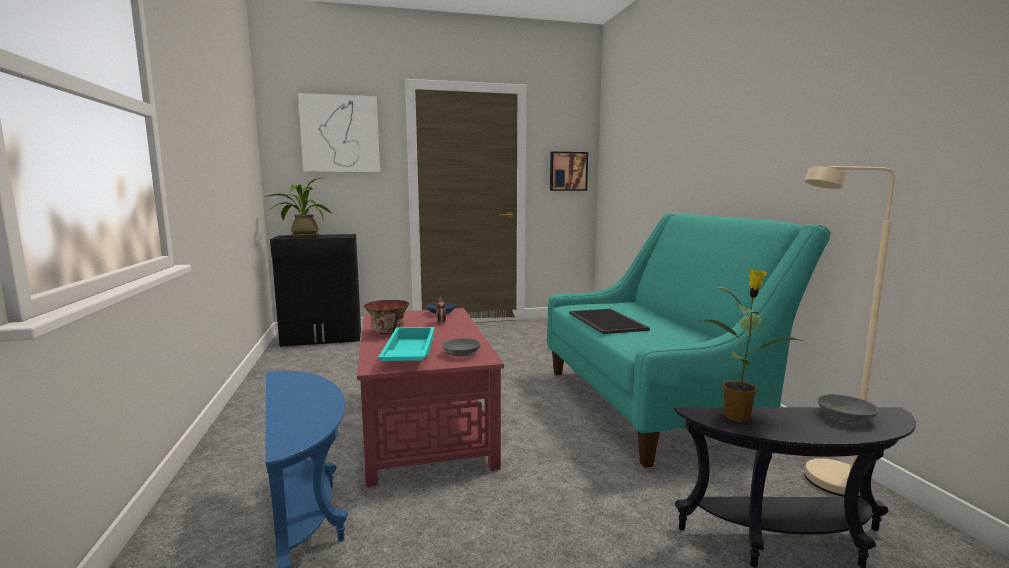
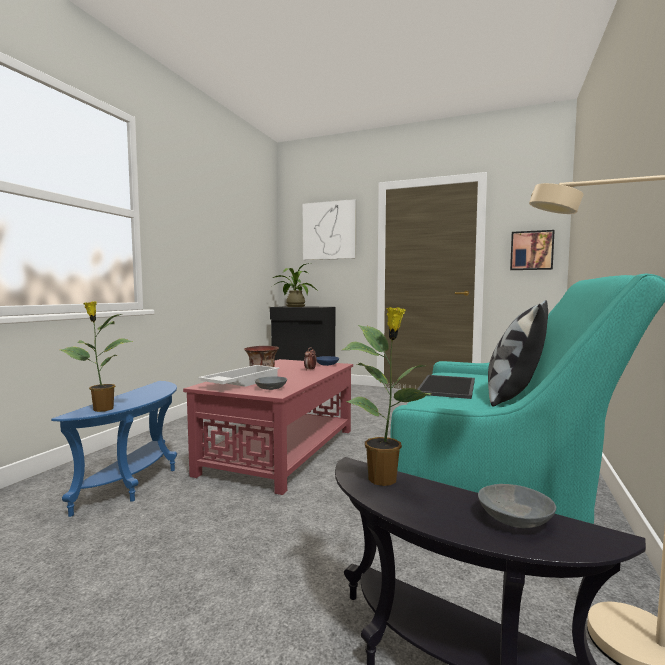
camera: 35 degrees right, 5 degrees down
turquoise tray [378,327,435,361] -> white tray [198,365,280,387]
none -> potted plant [60,301,133,412]
none -> pillow [488,300,548,407]

